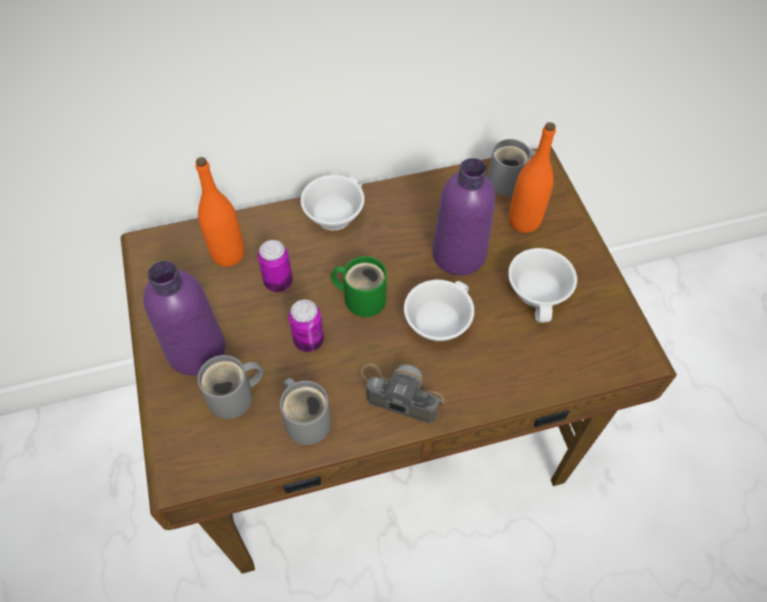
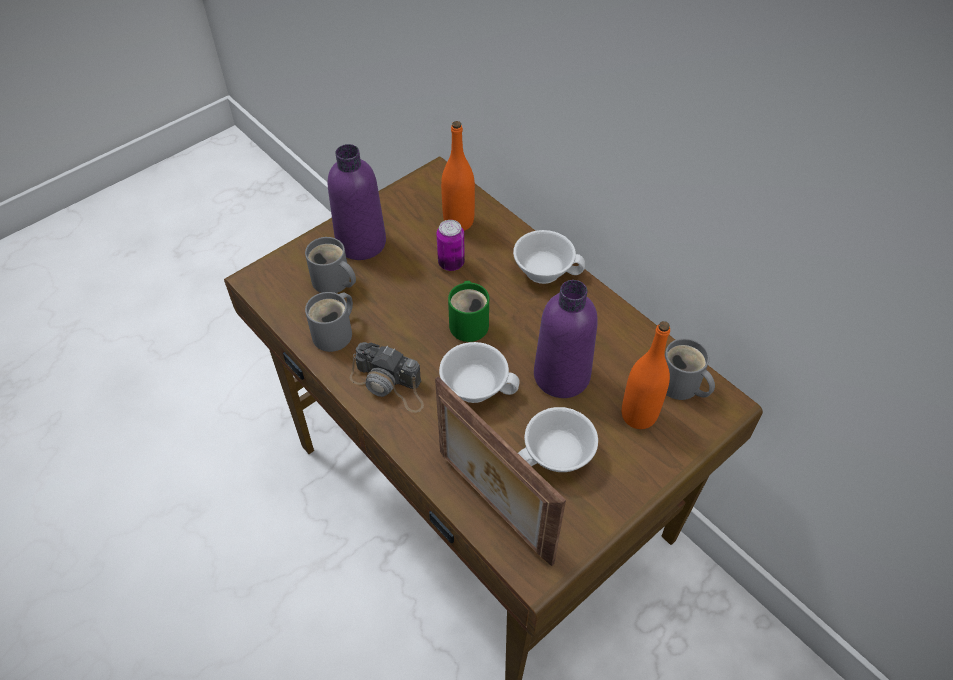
camera: 65 degrees right, 5 degrees down
can [289,300,324,352] -> none
camera [361,363,444,423] -> camera turned 120 degrees clockwise [350,342,424,413]
none -> picture frame [435,377,566,566]

